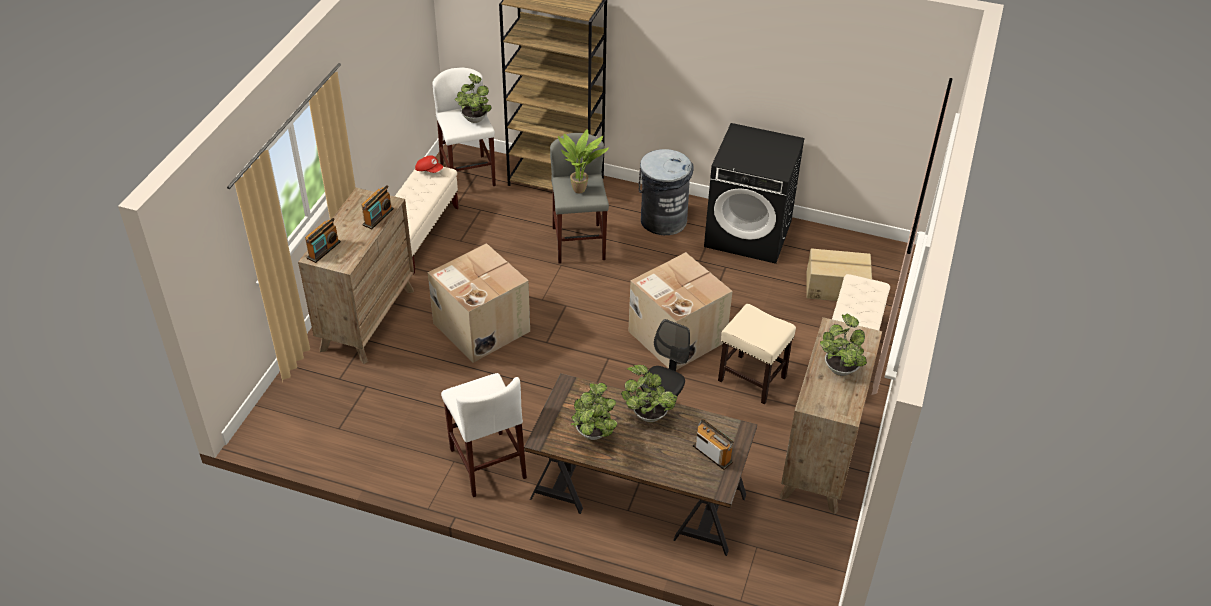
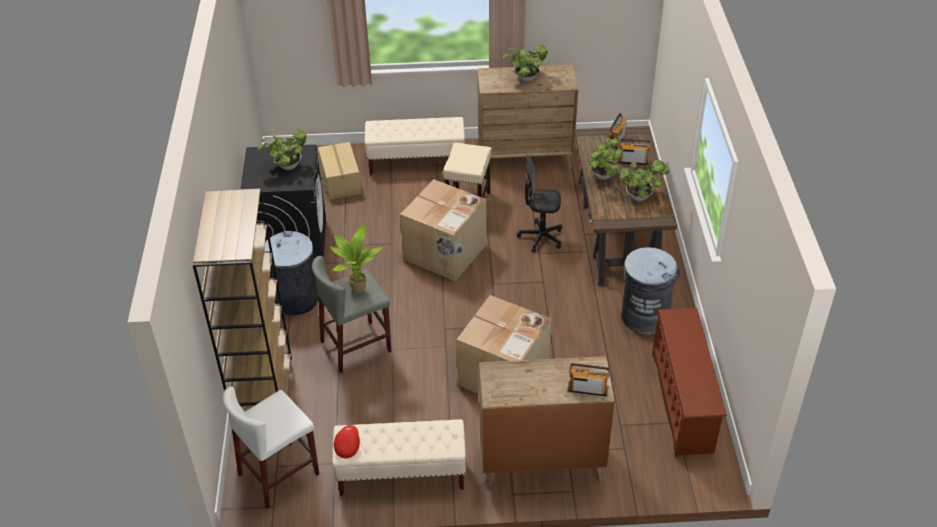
camera: 110 degrees left, 0 degrees up
radio [361,185,394,229] -> radio moved to [618,139,651,165]
white stool [441,373,527,497] -> grey trash can [621,247,681,335]
potted plant [455,74,492,123] -> potted plant moved to [258,129,307,170]
none -> brown shoe rack [652,308,727,457]

